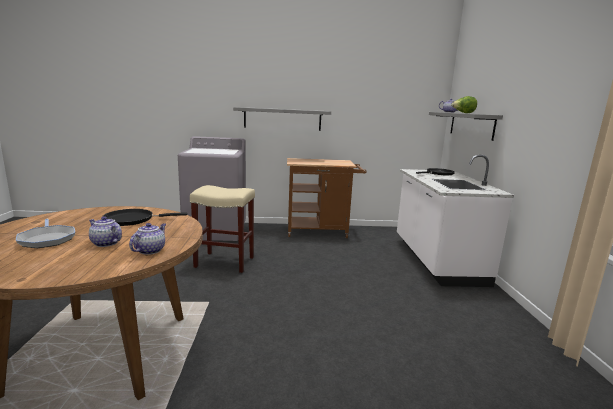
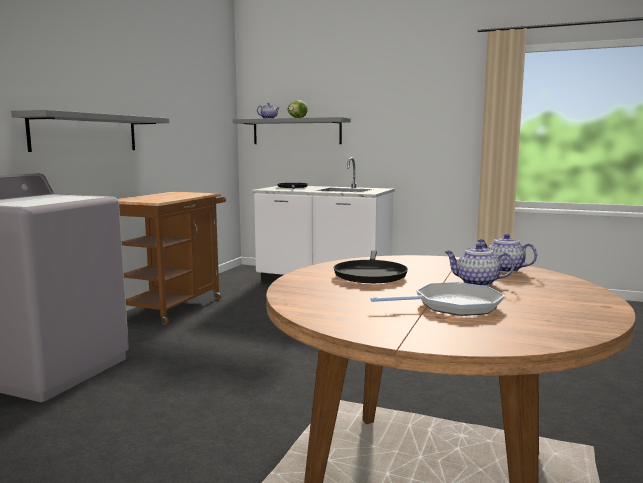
camera: 65 degrees left, 5 degrees down
teapot [89,216,122,247] -> teapot turned 60 degrees clockwise [445,243,515,286]
beige stool [190,185,255,273] -> none

